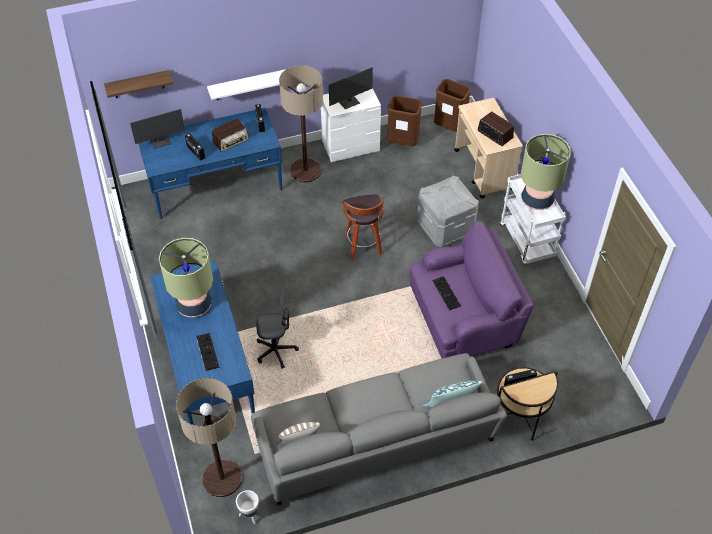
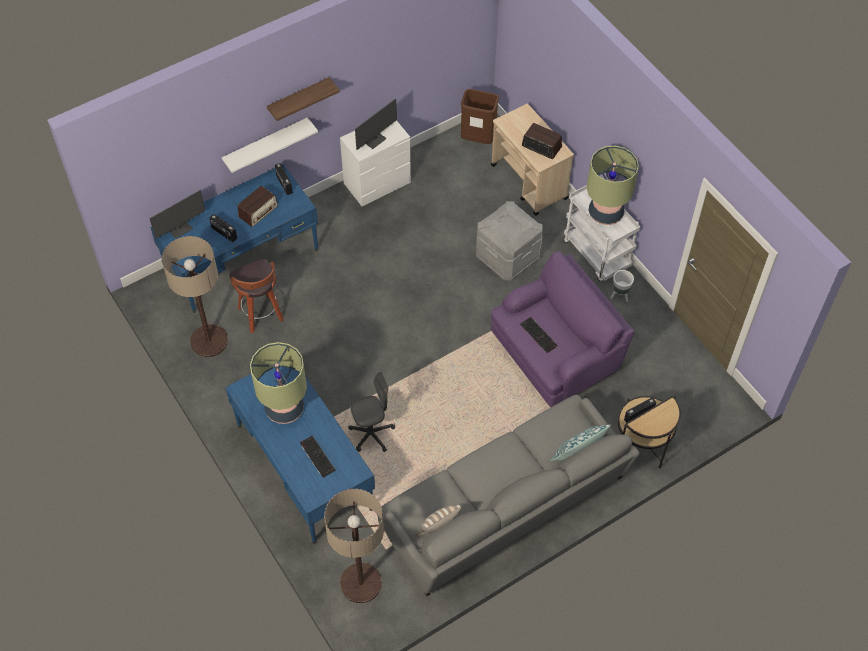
camera: 15 degrees left, 5 degrees up
shelf [104,70,173,98] -> shelf moved to [267,77,340,121]
white planter [236,490,259,524] -> white planter moved to [611,270,634,302]
floor lamp [279,65,323,182] -> floor lamp moved to [162,236,228,357]
stool [343,194,384,260] -> stool moved to [229,259,284,333]
brown trash can [387,95,422,146] -> none

